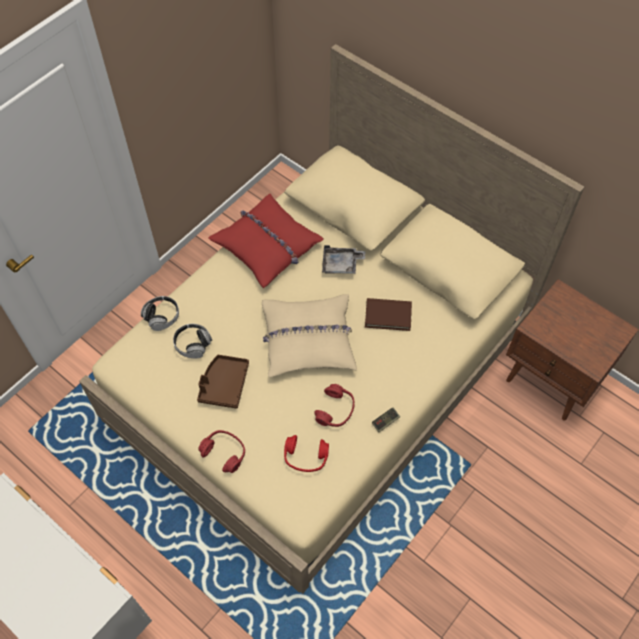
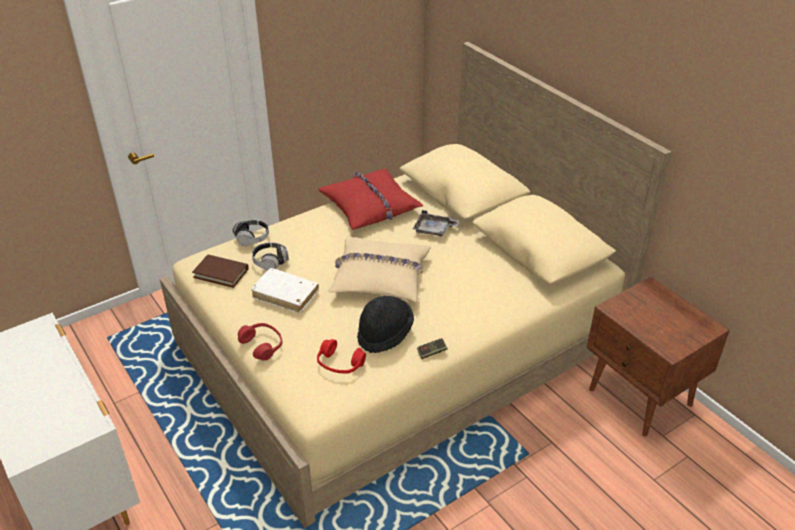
camera: 15 degrees right, 20 degrees down
brown tray [197,355,249,409] -> white book [251,268,319,313]
red headphones [314,384,354,427] -> black hat [357,296,414,353]
brown book [365,298,412,331] -> brown book moved to [192,255,249,288]

